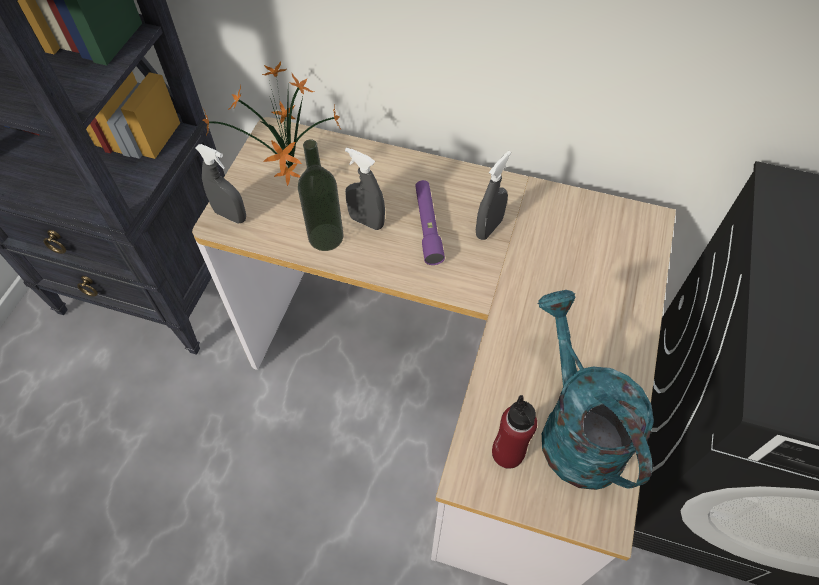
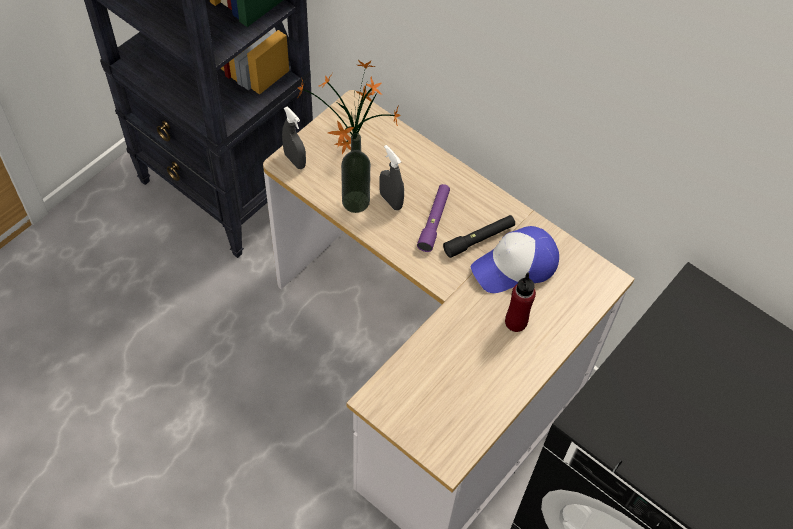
camera: 20 degrees right, 0 degrees up
grey spray bottle [476,151,511,240] -> black flashlight [443,215,515,258]
red bottle [492,395,537,469] -> red bottle moved to [505,273,536,332]
turquoise watering can [537,290,654,490] -> none
none -> cap [471,226,559,293]

